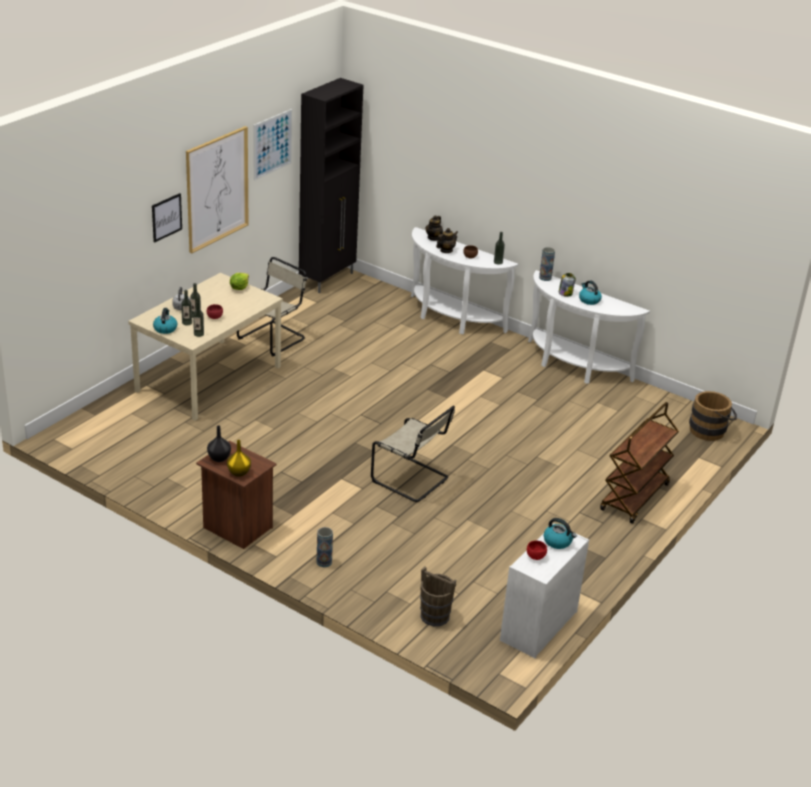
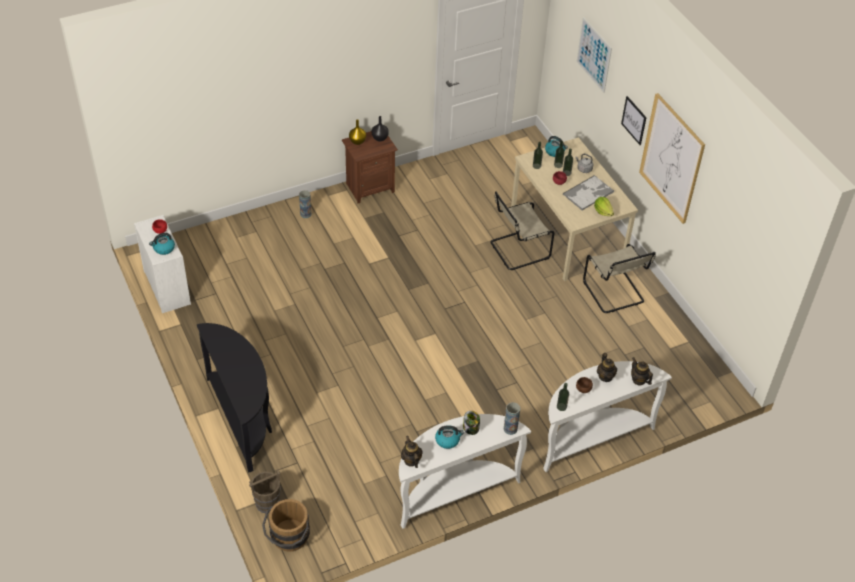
camera: 120 degrees right, 15 degrees up
picture [253,109,292,180] -> picture moved to [576,17,612,93]
black cabinet [299,78,363,293] -> none
beige chair [371,406,455,502] -> beige chair moved to [490,191,554,270]
brown bucket [420,567,456,626] -> brown bucket moved to [249,469,280,513]
brown cart [600,402,679,524] -> black console table [197,323,272,473]
none -> teapot [401,436,423,468]
none -> tray [562,175,614,211]

